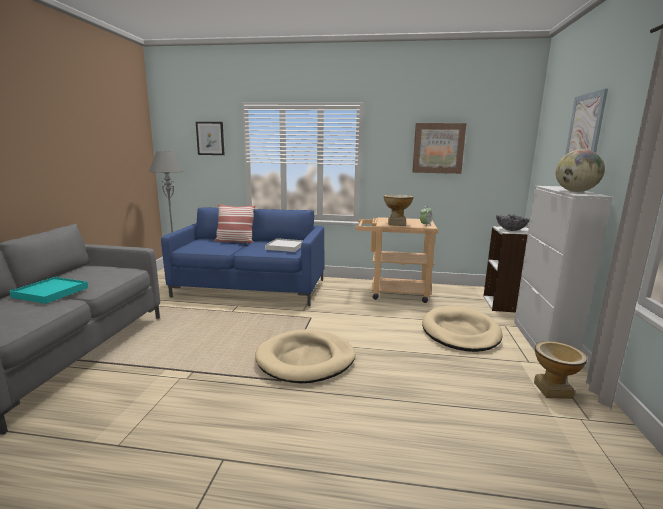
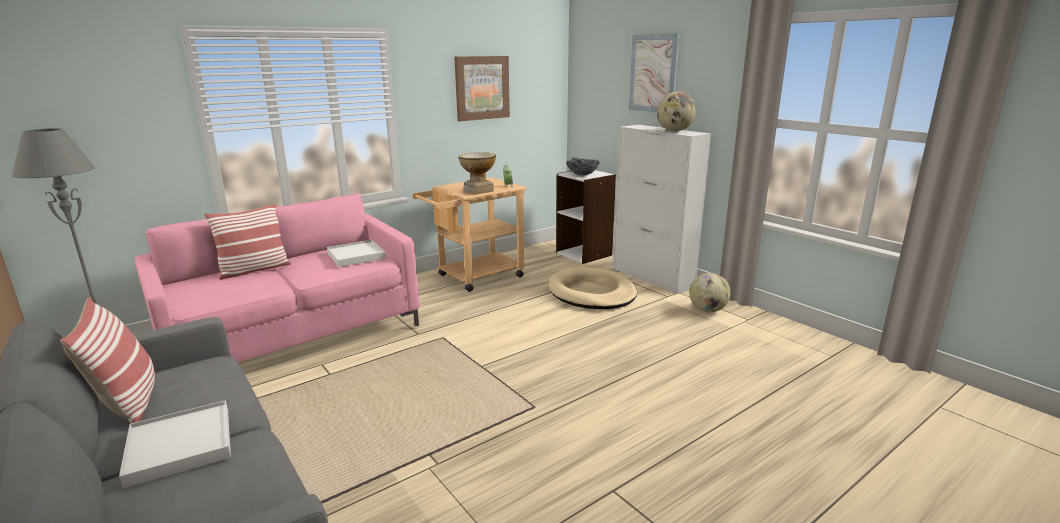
camera: 45 degrees left, 5 degrees up
turquoise tray [9,277,88,304] -> white tray [119,400,231,489]
blue sofa [161,207,324,306] -> pink sofa [135,193,420,362]
picture [196,122,225,155] -> none
beige dog bed [255,329,355,383] -> none
vase [534,341,587,399] -> globe [689,273,731,312]
none -> pillow [60,297,155,423]

